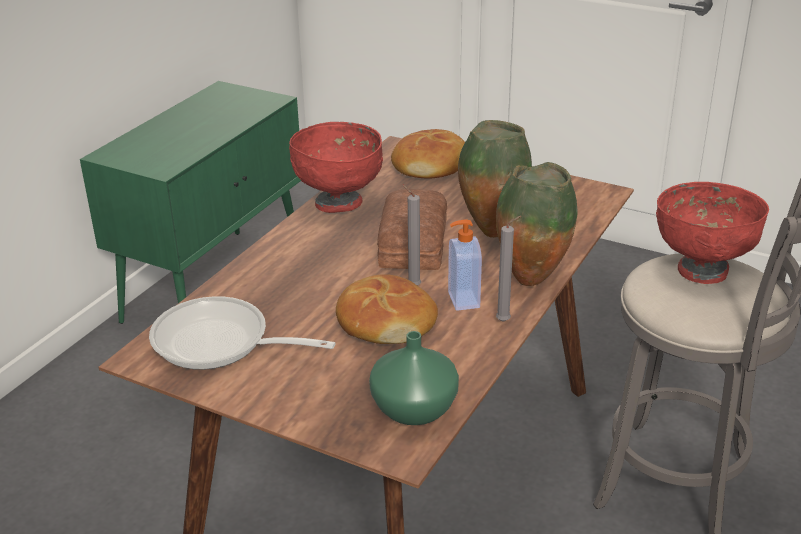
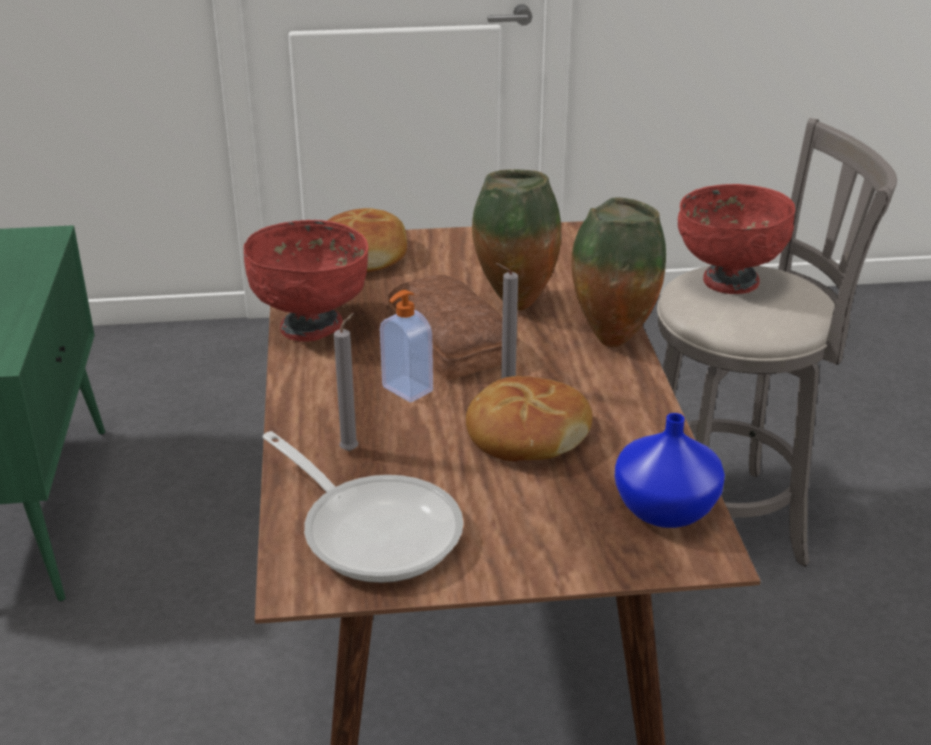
camera: 35 degrees left, 0 degrees up
frying pan [149,296,336,370] -> frying pan turned 120 degrees counterclockwise [262,431,464,583]
green vase [369,331,459,425] -> blue vase [615,413,725,528]
soap dispenser [448,220,482,311] -> soap dispenser moved to [380,290,433,402]
grey candle [496,216,521,321] -> grey candle moved to [334,313,358,451]

